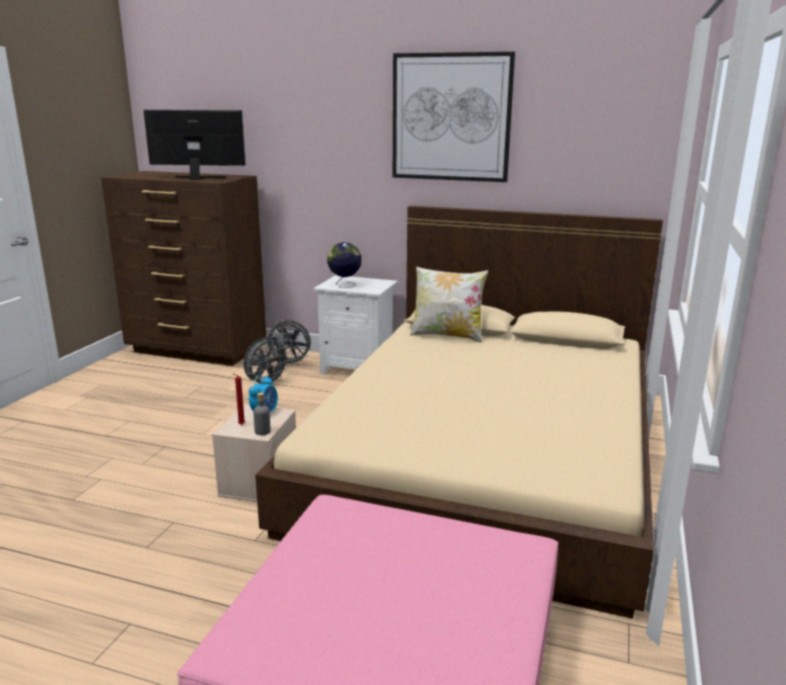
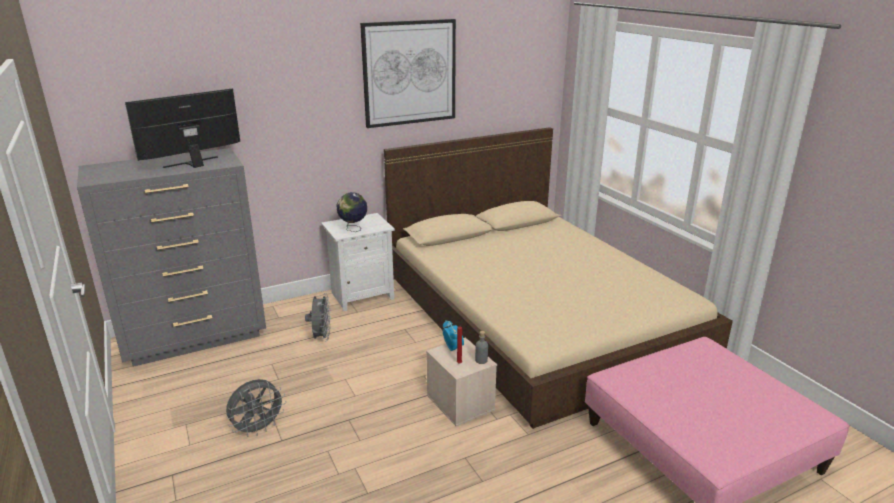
camera: 45 degrees left, 5 degrees up
brown dresser [101,171,266,366] -> grey dresser [77,148,266,367]
grey fan [264,320,311,366] -> grey fan moved to [226,379,286,437]
pillow [410,267,488,343] -> none

